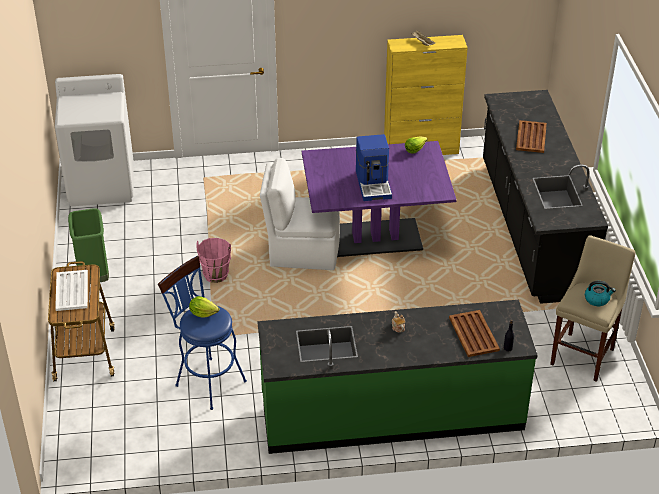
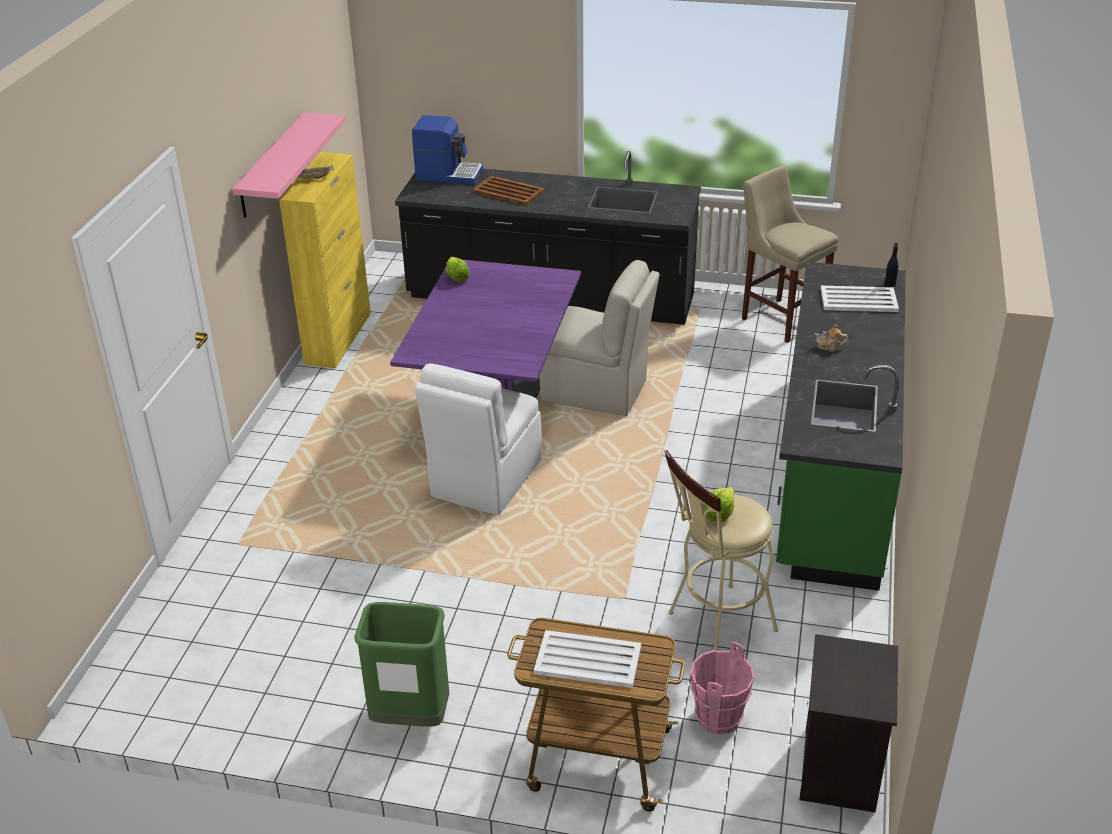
camera: 70 degrees left, 5 degrees down
white washing machine [55,74,134,206] -> none
blue stool [158,256,247,410] -> beige stool [664,450,778,651]
pink bucket [196,238,231,283] -> pink bucket moved to [690,642,754,734]
coffee machine [356,134,392,201] -> coffee machine moved to [412,115,483,185]
brown tray [449,310,500,357] -> white tray [820,286,899,312]
kettle [585,281,616,306] -> none
none -> pink shelf [232,112,345,218]
none -> beige chair [540,260,660,416]
none -> black nightstand [800,634,898,813]

